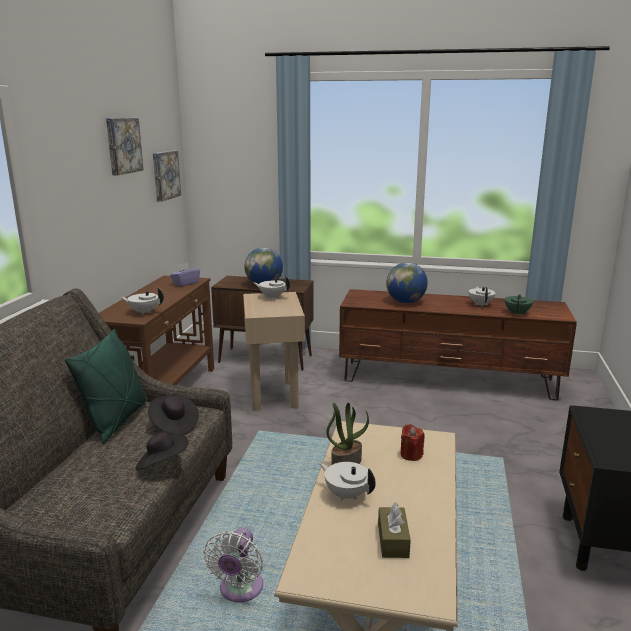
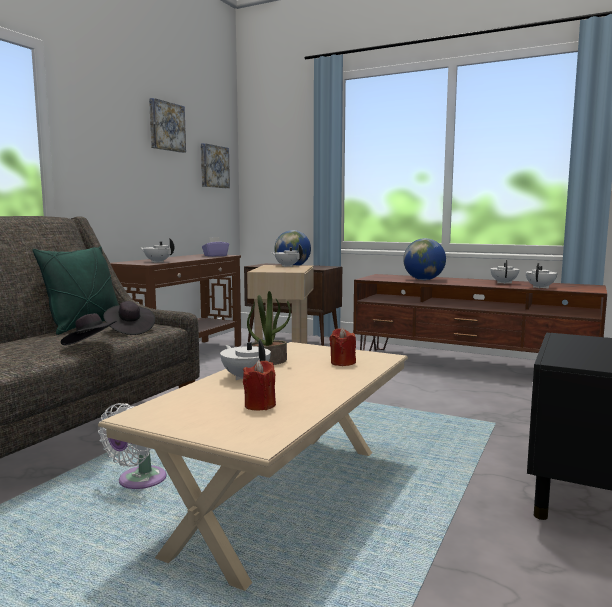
camera: 15 degrees right, 10 degrees down
brown tissue box [378,502,411,558] -> red candle [243,360,276,410]
green teapot [505,294,533,315] -> white teapot [526,263,558,289]

